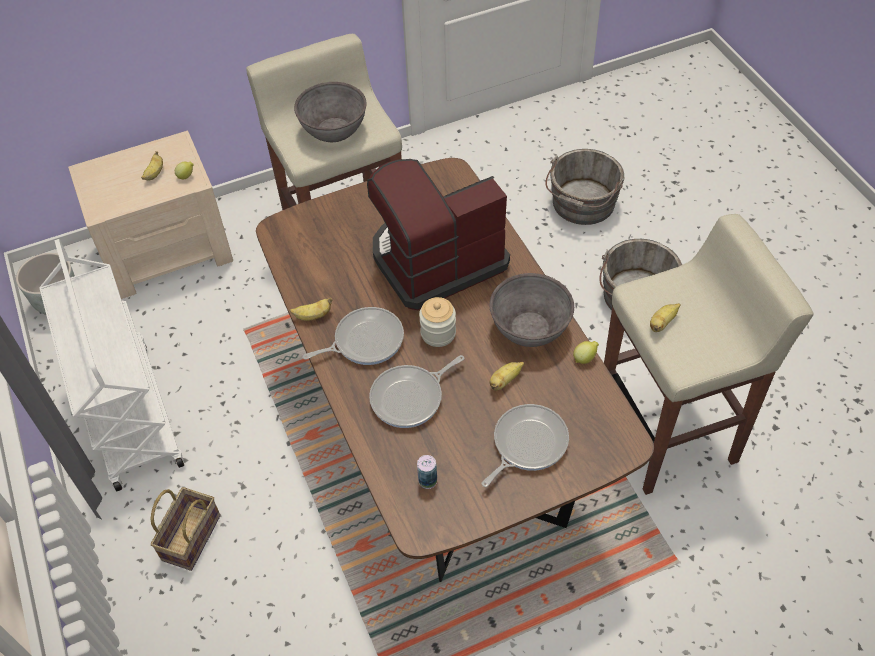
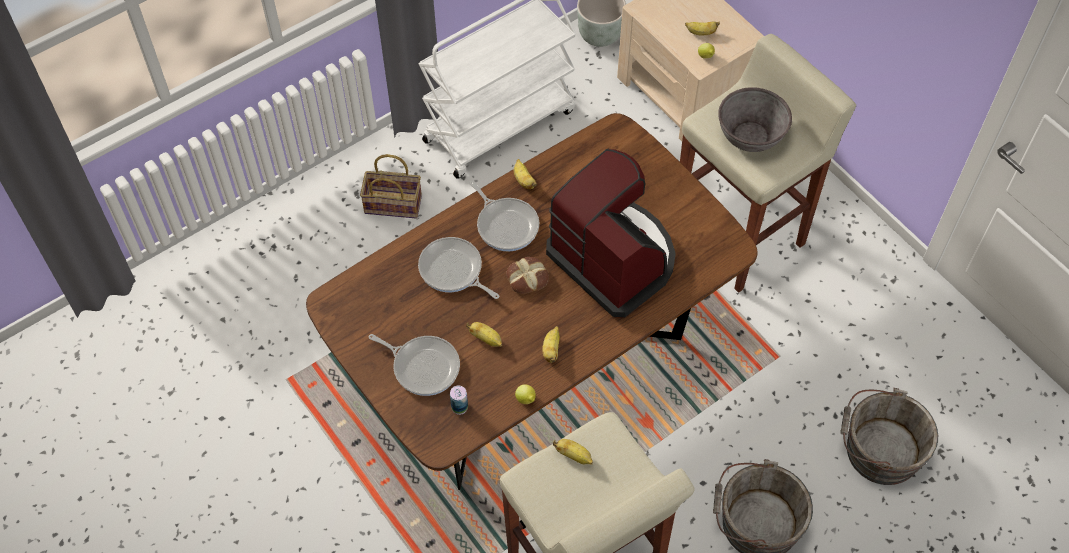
camera: 75 degrees right, 5 degrees up
can [417,455,437,489] -> can moved to [450,385,468,415]
jar [419,297,456,347] -> bread [506,257,549,294]
grey bowl [490,273,574,347] -> banana [542,326,560,363]

